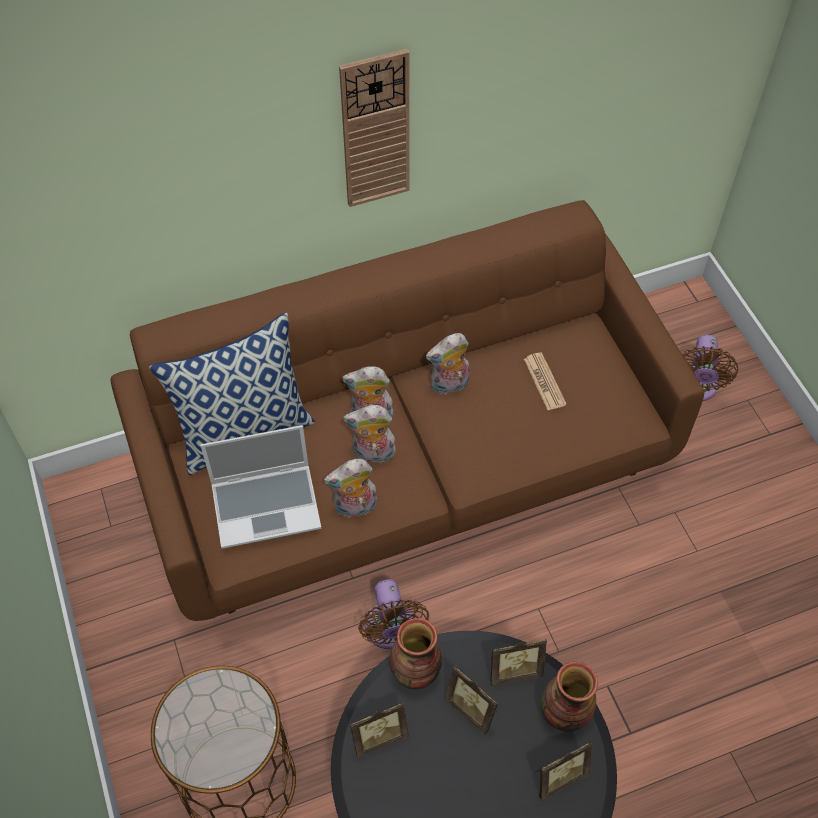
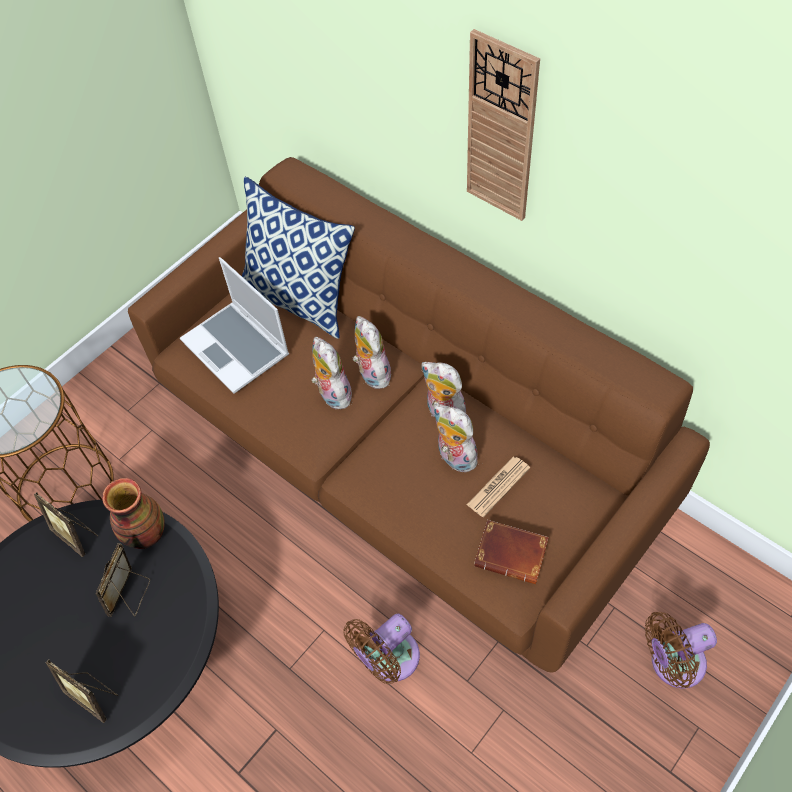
camera: 65 degrees right, 0 degrees up
plush toy [324,459,377,518] -> plush toy moved to [433,404,483,473]
brown fan [358,579,429,649] -> brown fan moved to [344,614,420,684]
picture frame [491,640,547,686] -> none
vase [541,661,598,732] -> none
none -> brown book [474,520,549,584]

